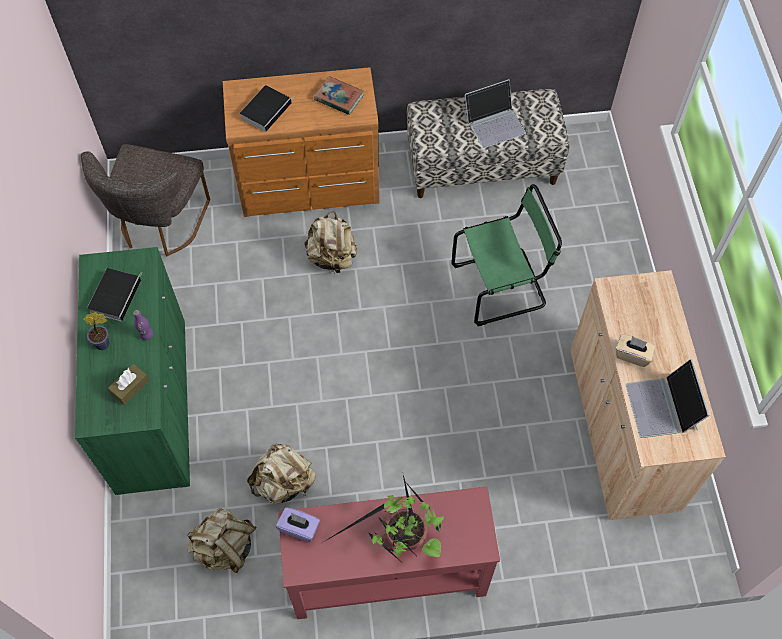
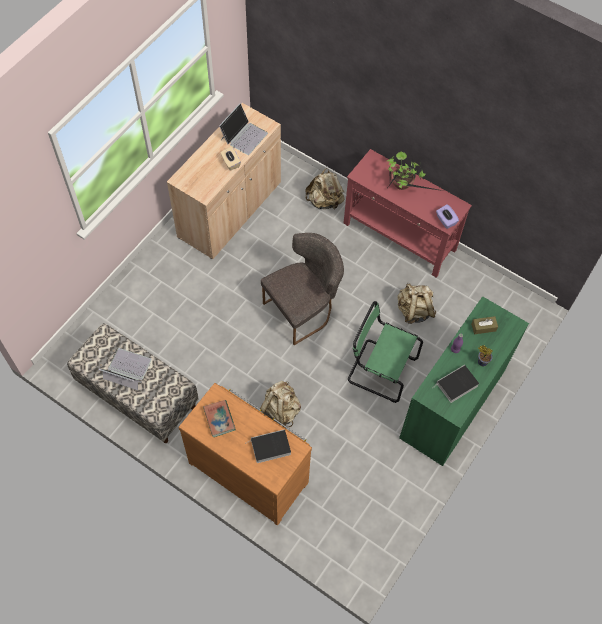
camera: 140 degrees left, 0 degrees up
grey chair [81,144,210,257] -> grey chair moved to [261,233,344,345]
beige backpack [187,508,256,573] -> beige backpack moved to [305,168,345,210]
green chair [451,184,562,326] -> green chair moved to [348,301,423,403]

